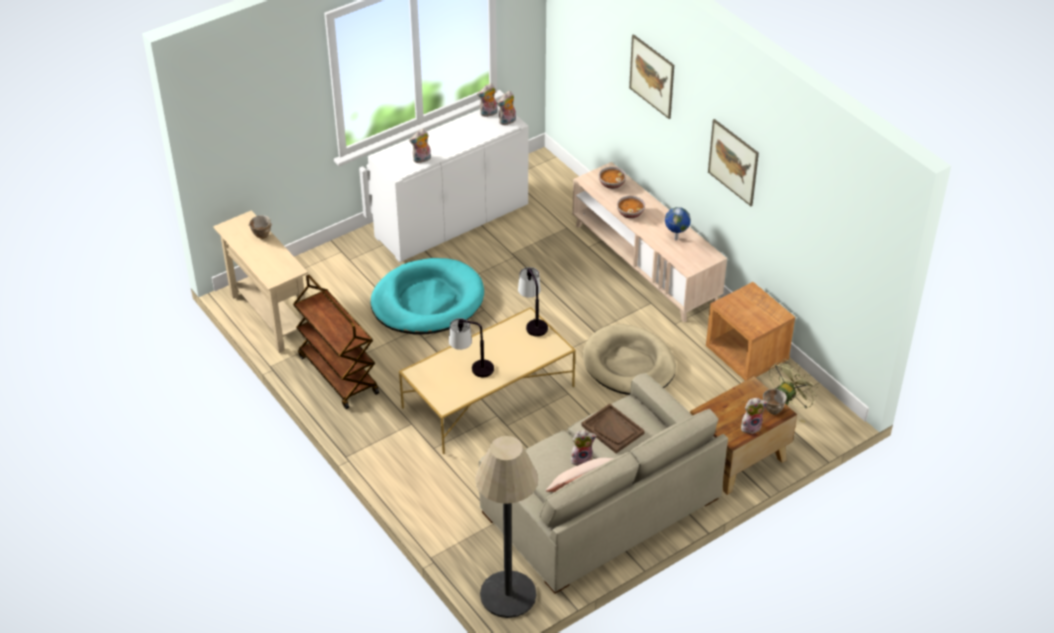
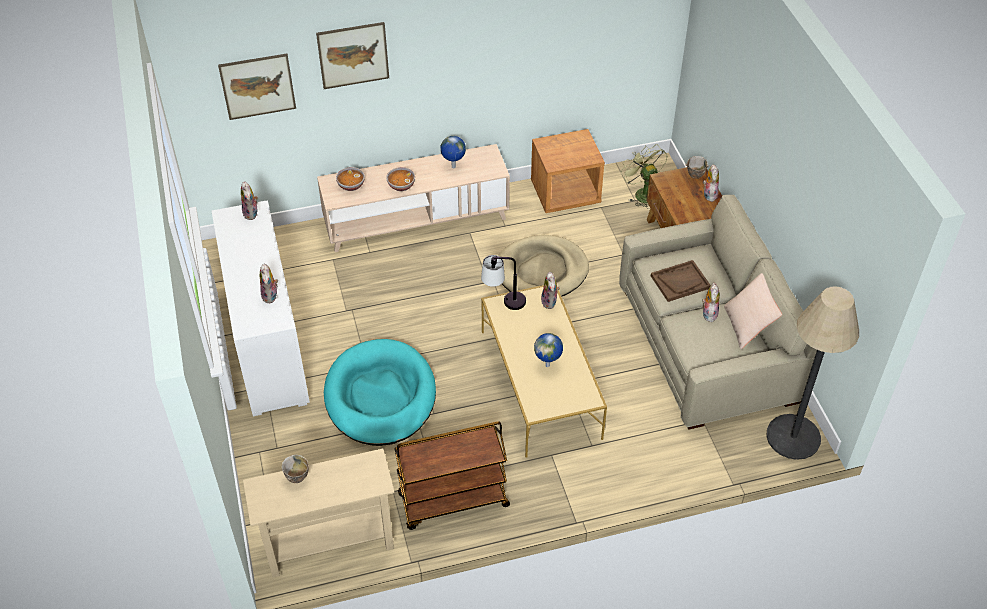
camera: 70 degrees left, 5 degrees up
table lamp [449,318,494,377] -> globe [534,333,563,367]
plush toy [477,83,497,117] -> plush toy moved to [541,272,560,309]
picture [708,119,759,206] -> picture moved to [218,54,296,120]

